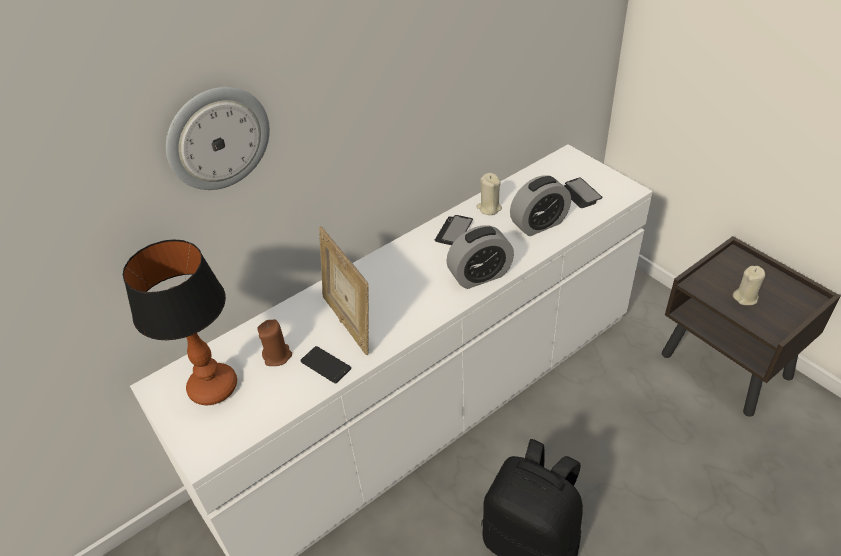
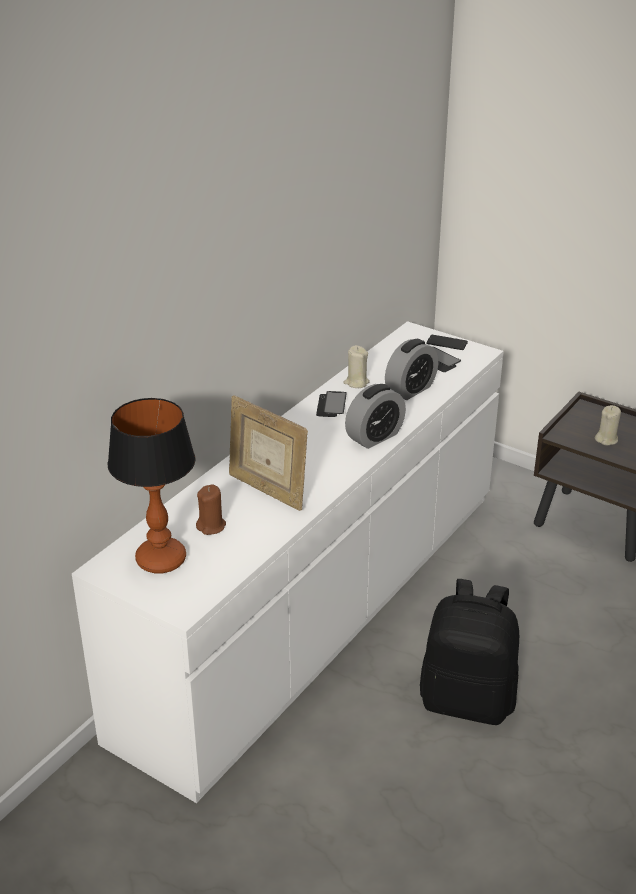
camera: 20 degrees left, 10 degrees down
wall clock [166,87,270,190] -> none
phone [300,346,351,383] -> phone moved to [426,335,468,350]

